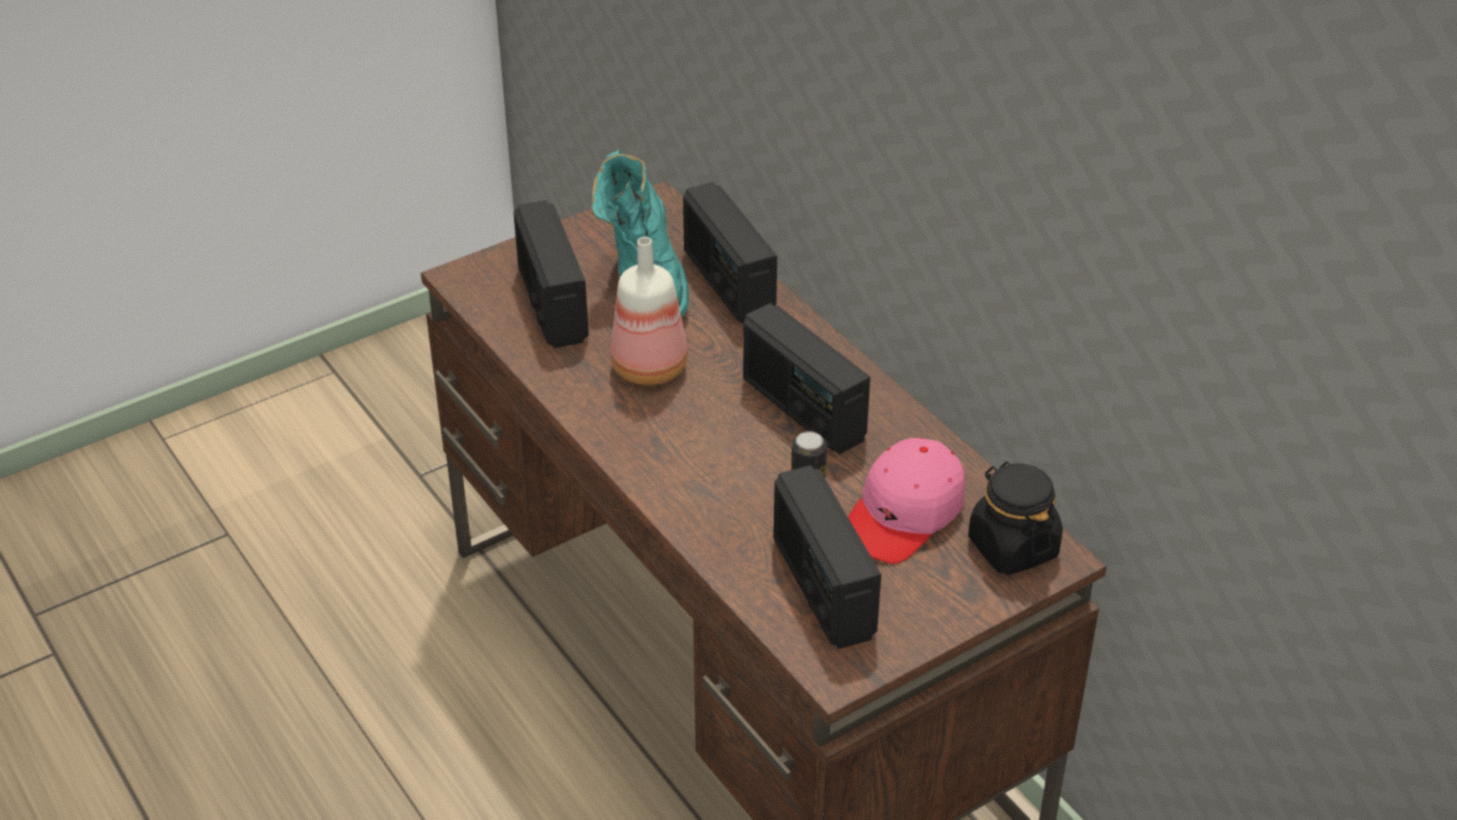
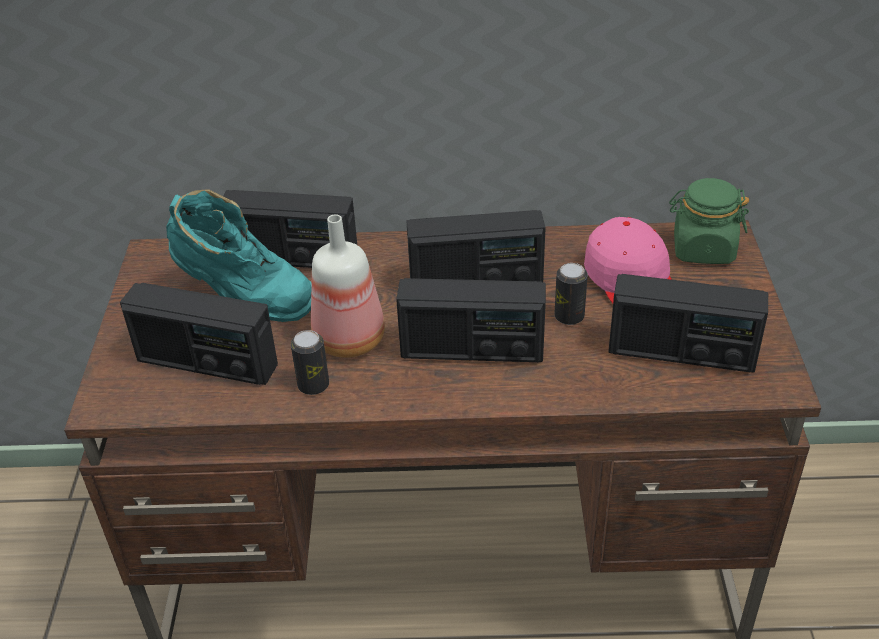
camera: 55 degrees left, 0 degrees up
black jar [968,461,1063,575] -> green jar [669,178,749,264]
none -> can [291,330,329,395]
none -> radio [396,278,546,362]

